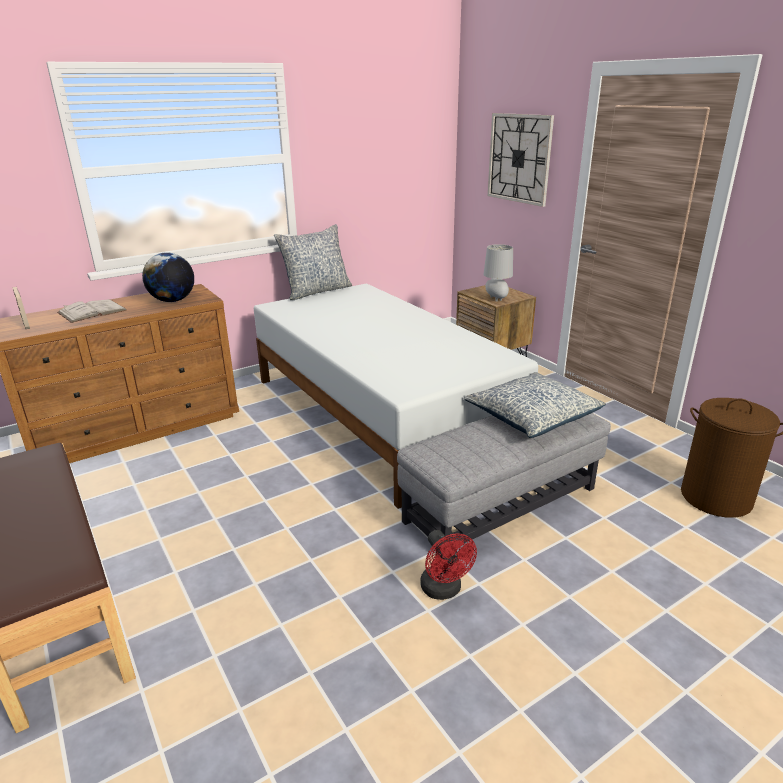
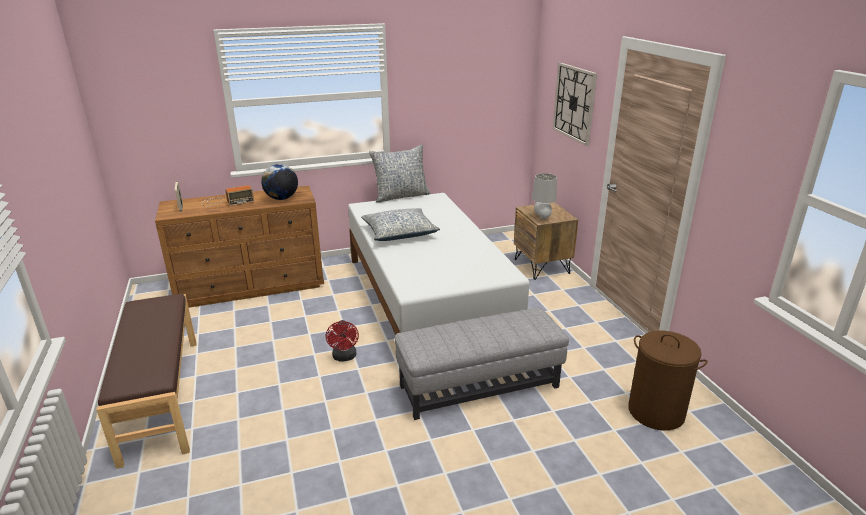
camera: 15 degrees right, 0 degrees up
white book [57,299,127,323] -> radio [201,185,254,207]
red fan [420,530,477,600] -> red fan moved to [326,320,359,361]
pillow [464,372,606,438] -> pillow moved to [361,208,440,241]

